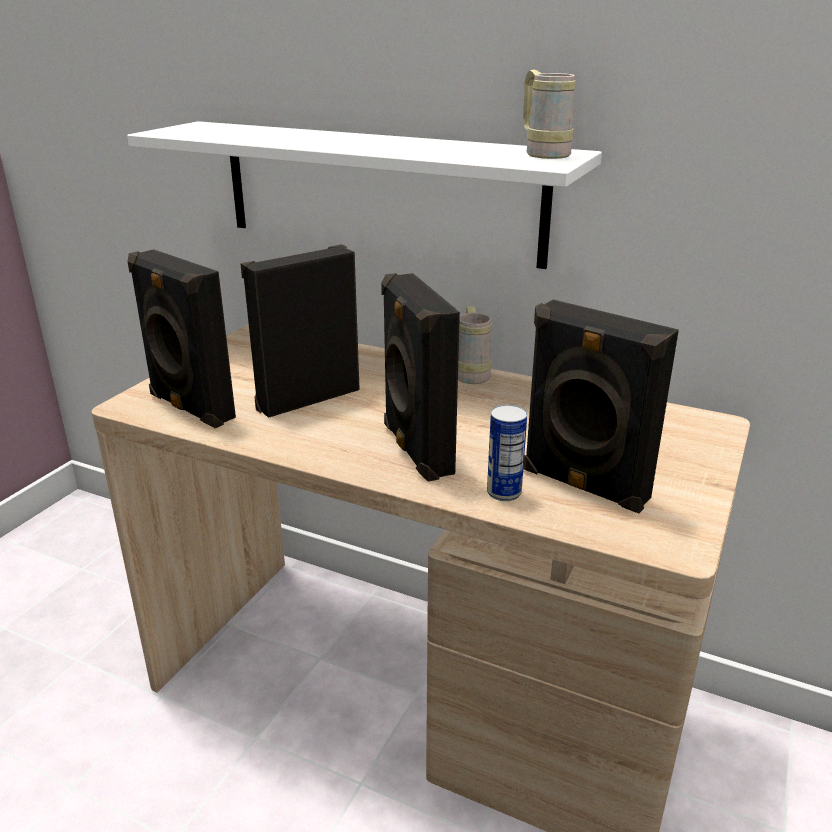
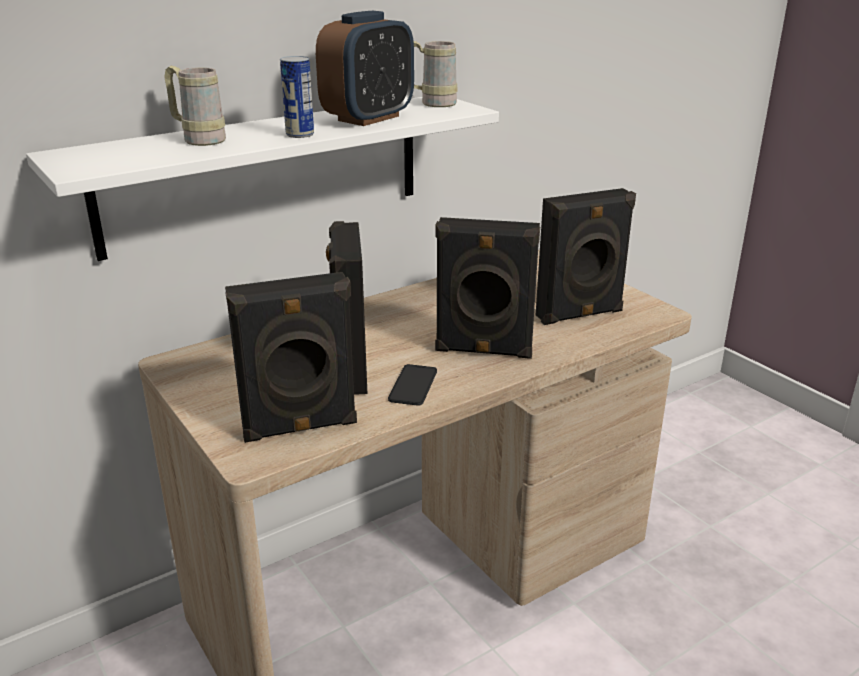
camera: 60 degrees left, 0 degrees up
beige mug [458,306,492,384] -> beige mug moved to [164,66,226,146]
can [487,405,527,501] -> can moved to [280,56,314,138]
none -> alarm clock [316,11,414,126]
none -> phone [388,364,437,406]

